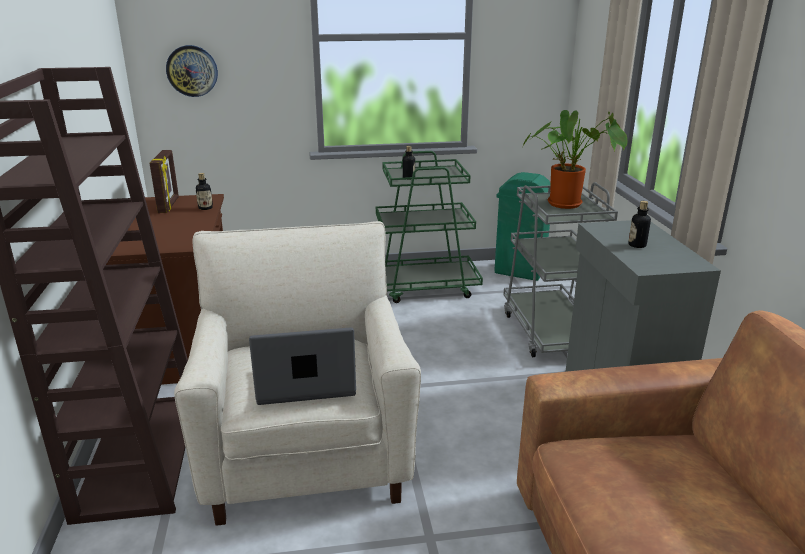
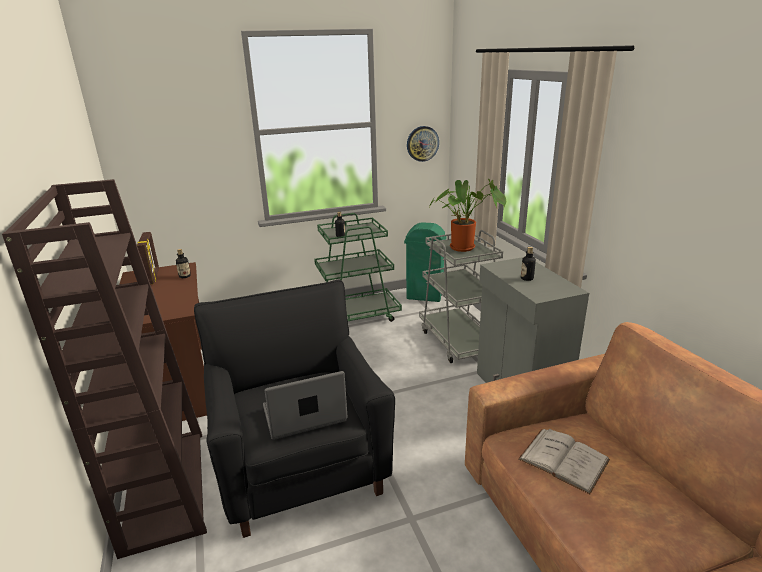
camera: 10 degrees left, 0 degrees up
wall clock [166,45,218,97] -> wall clock moved to [407,126,439,162]
beige armchair [174,221,421,526] -> black armchair [194,279,395,538]
none -> white book [518,428,610,494]

